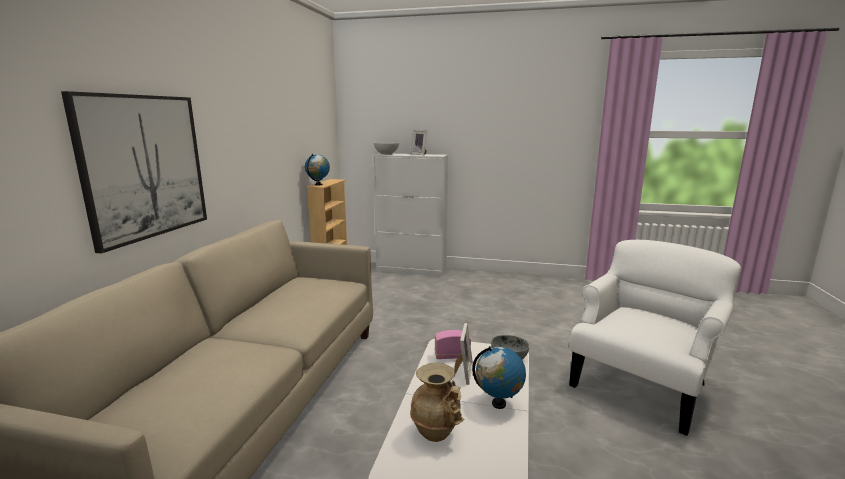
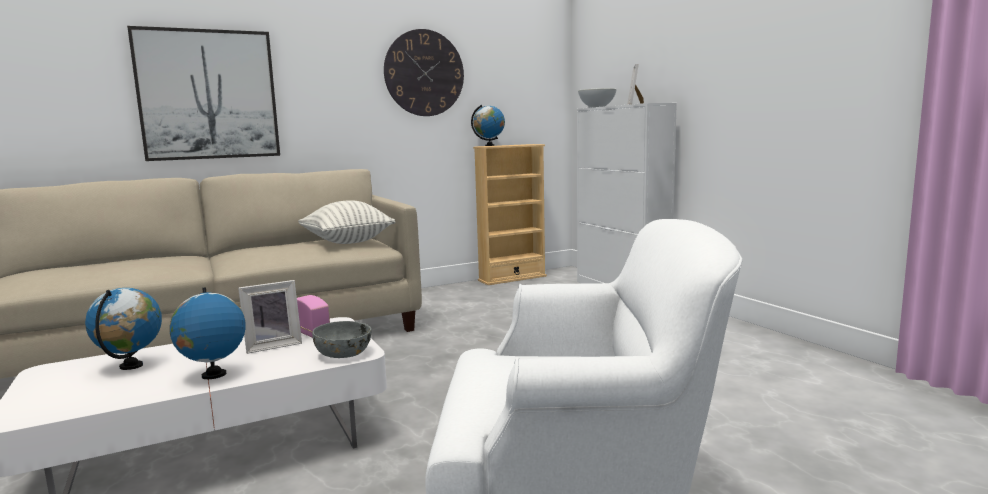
camera: 50 degrees right, 5 degrees down
beige vase [410,362,465,442] -> globe [85,288,162,370]
none -> pillow [298,200,395,244]
none -> wall clock [384,29,464,116]

